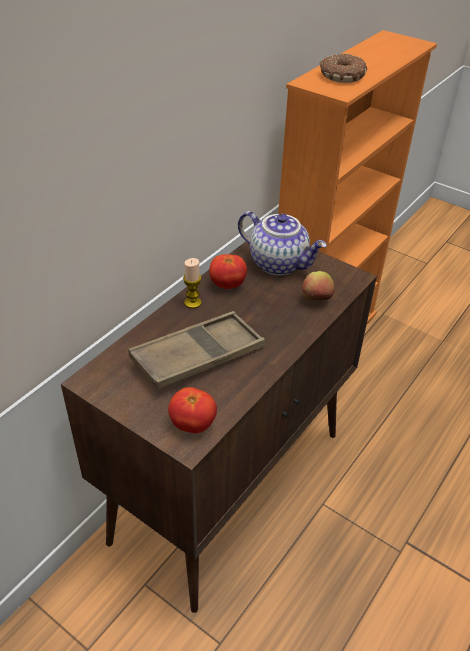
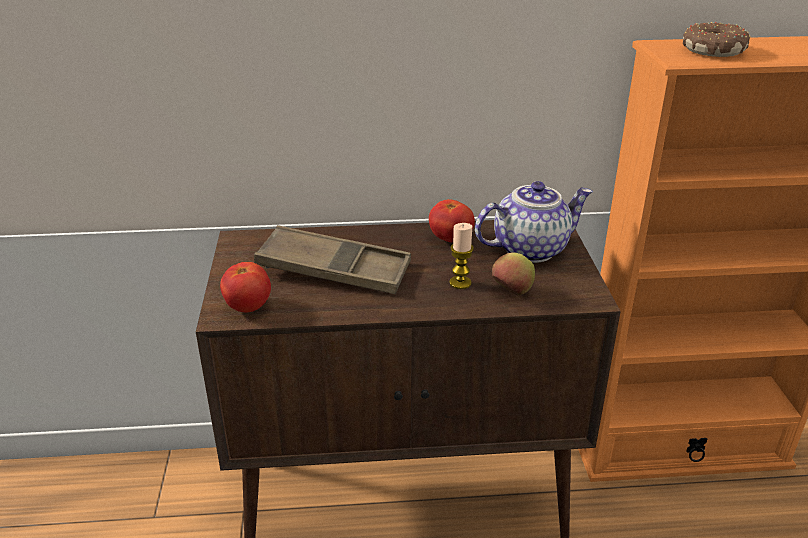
camera: 50 degrees right, 10 degrees down
candle [183,258,202,309] -> candle moved to [449,223,474,289]
teapot [238,211,327,275] -> teapot turned 105 degrees counterclockwise [475,181,593,263]

